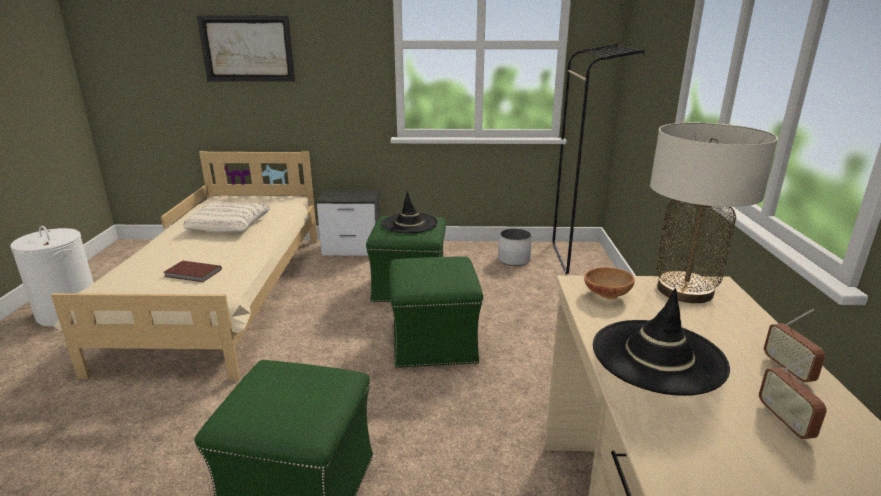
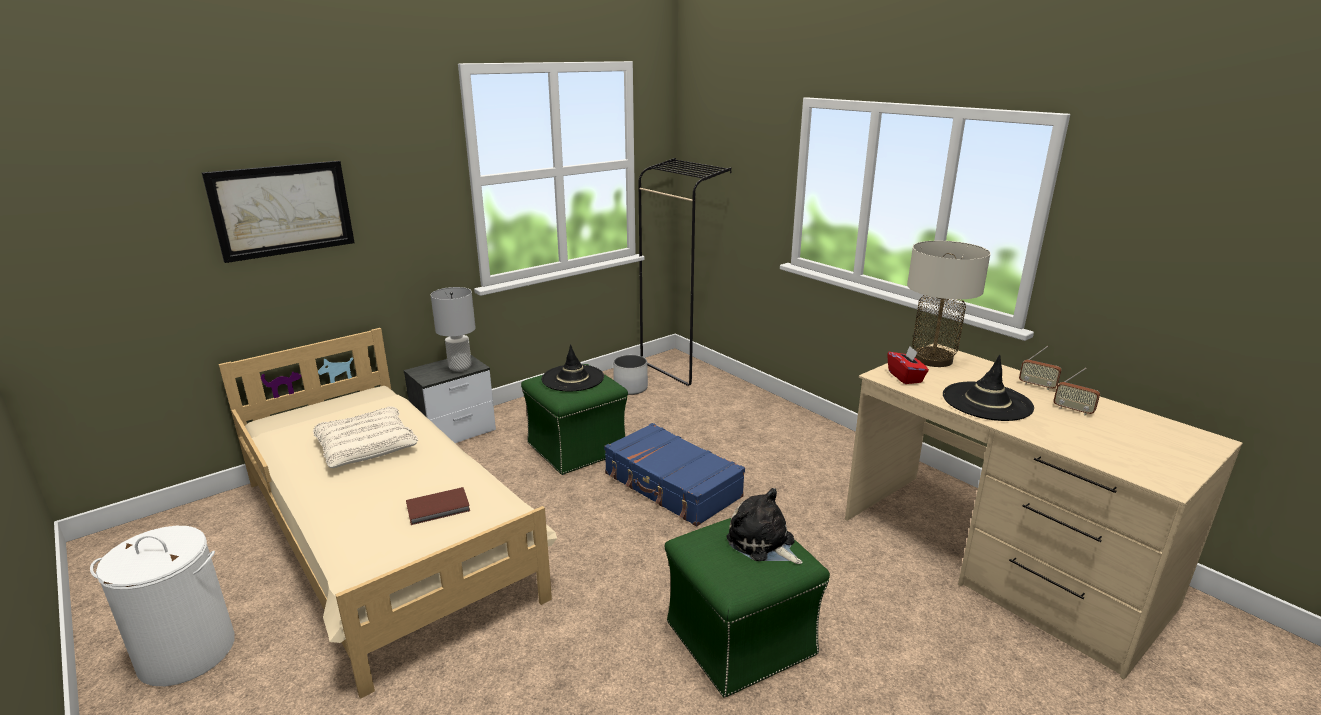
camera: 40 degrees left, 0 degrees up
green ottoman [389,257,483,368] -> blue suitcase [604,423,745,527]
brown bowl [584,267,635,300] -> red tissue box [887,347,929,384]
none -> grey table lamp [431,287,476,371]
none -> plush toy [726,488,803,564]

